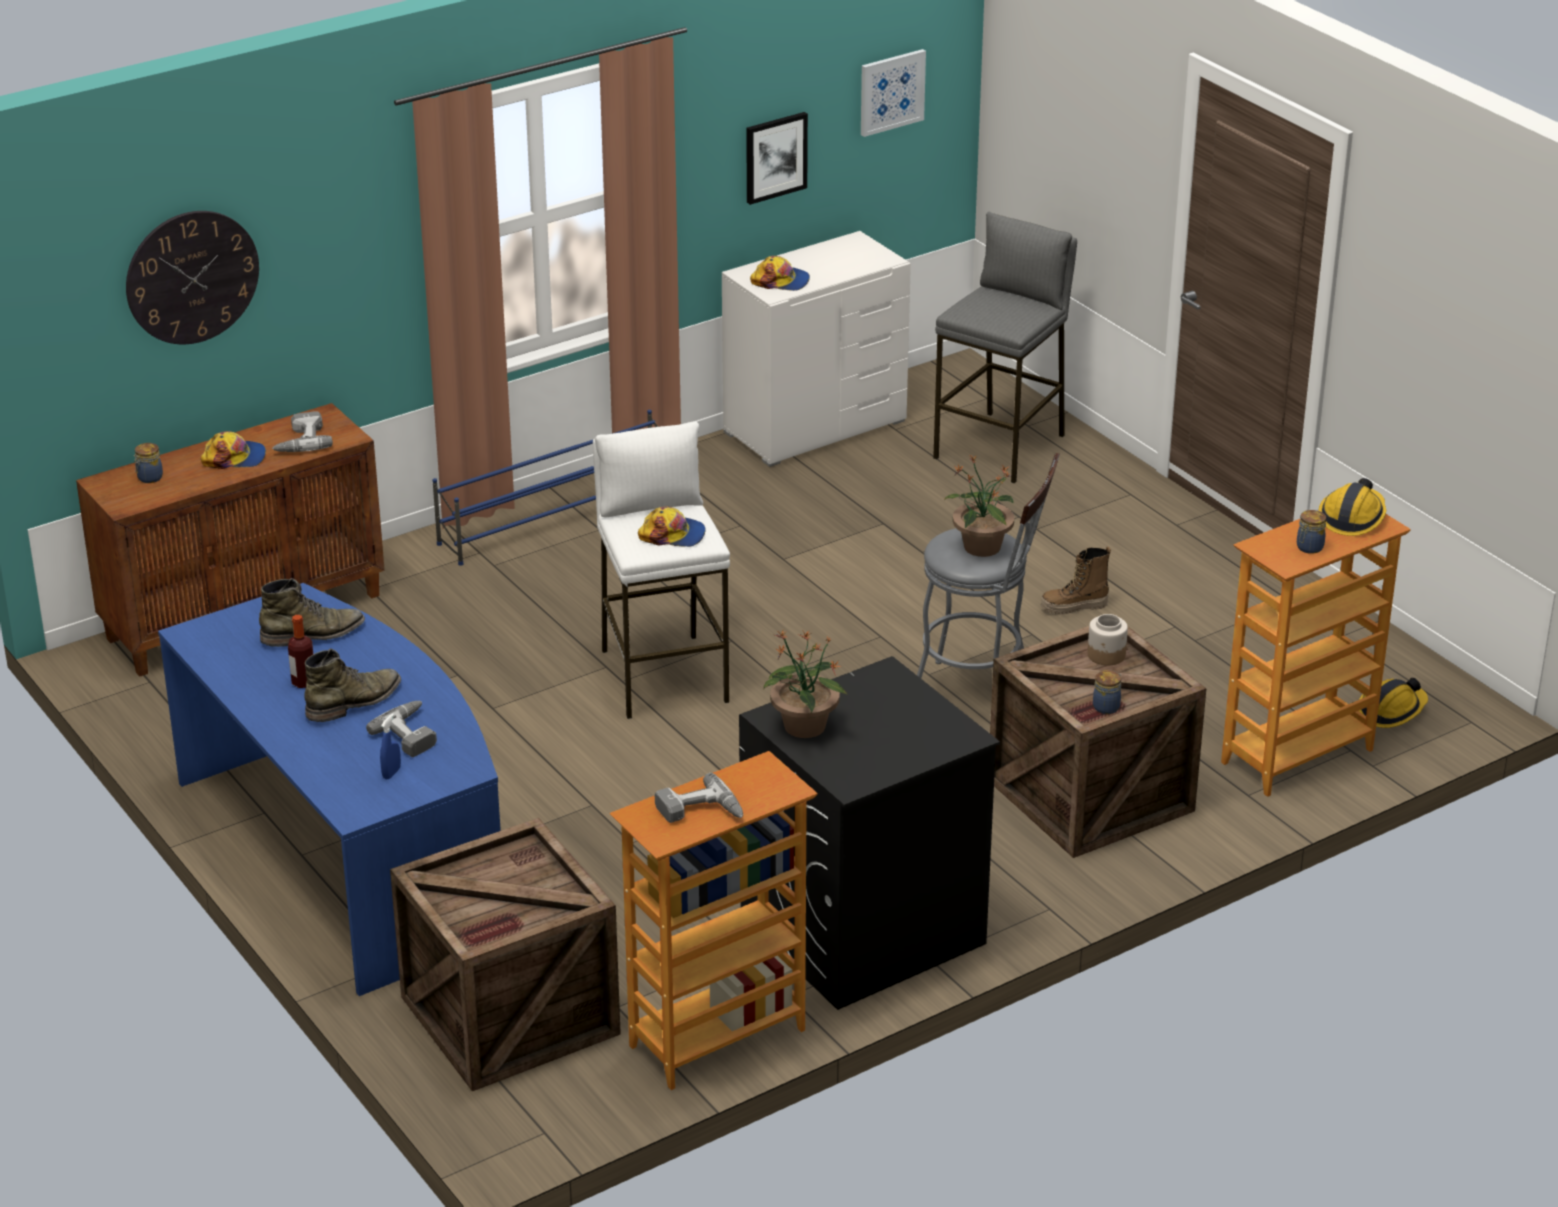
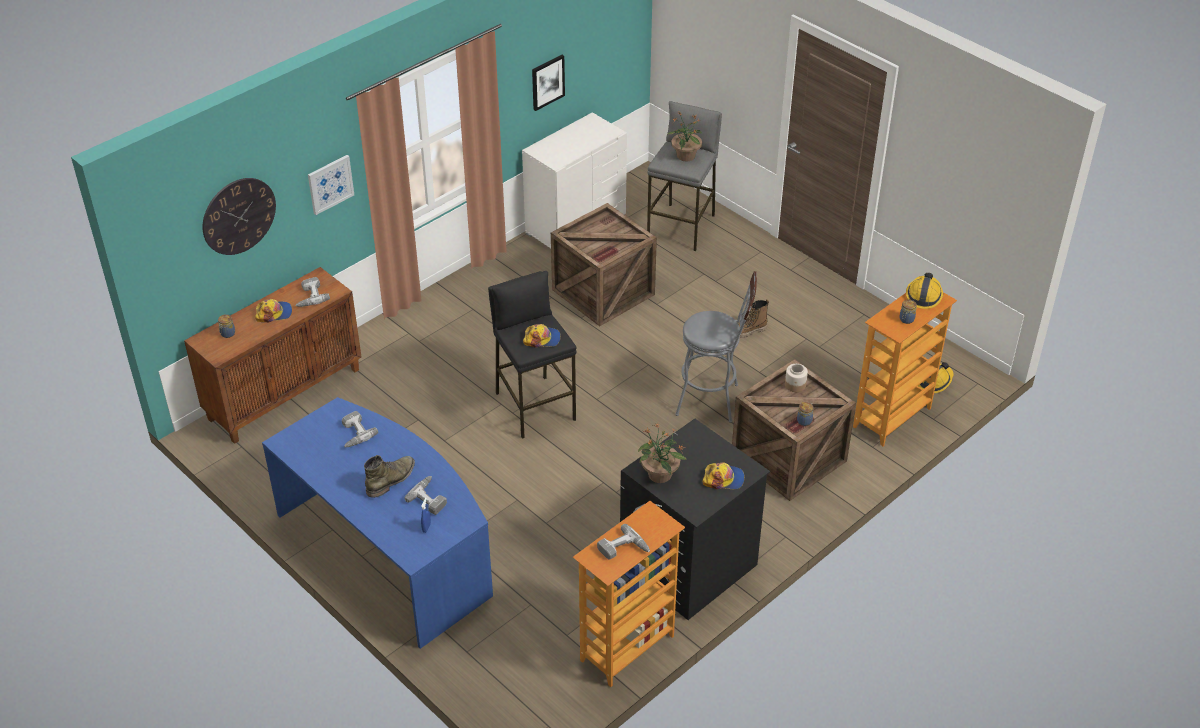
camera: 10 degrees left, 10 degrees up
green boot [259,578,365,647] -> power drill [342,411,378,447]
bottle [288,615,313,688] -> none
crate [390,818,621,1091] -> crate moved to [551,203,657,326]
blue shoe rack [432,410,658,566] -> none
white stool [593,422,730,719] -> black stool [488,271,576,439]
cap [750,256,810,291] -> cap moved to [702,462,745,489]
picture [861,49,926,137] -> picture moved to [308,155,354,215]
potted plant [944,455,1014,557] -> potted plant moved to [667,111,702,161]

